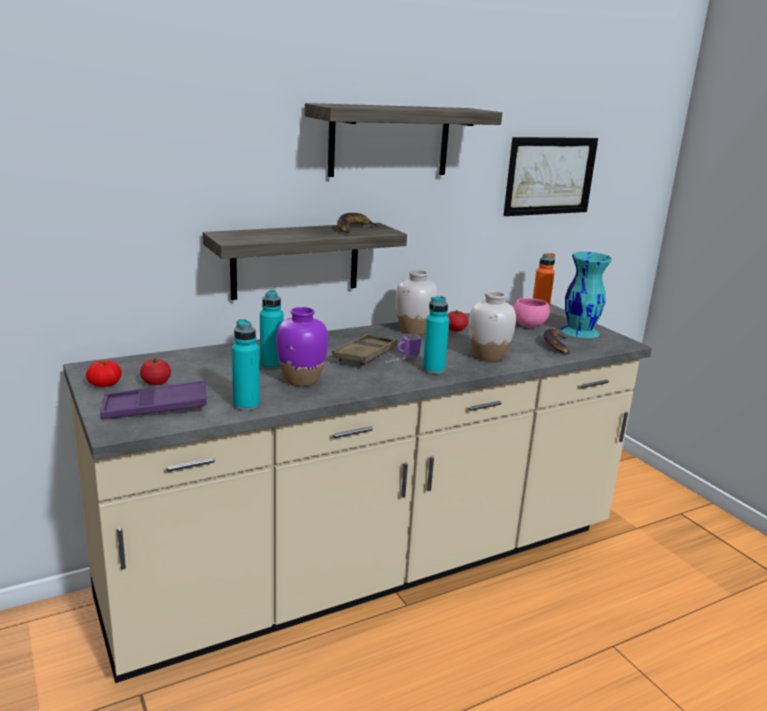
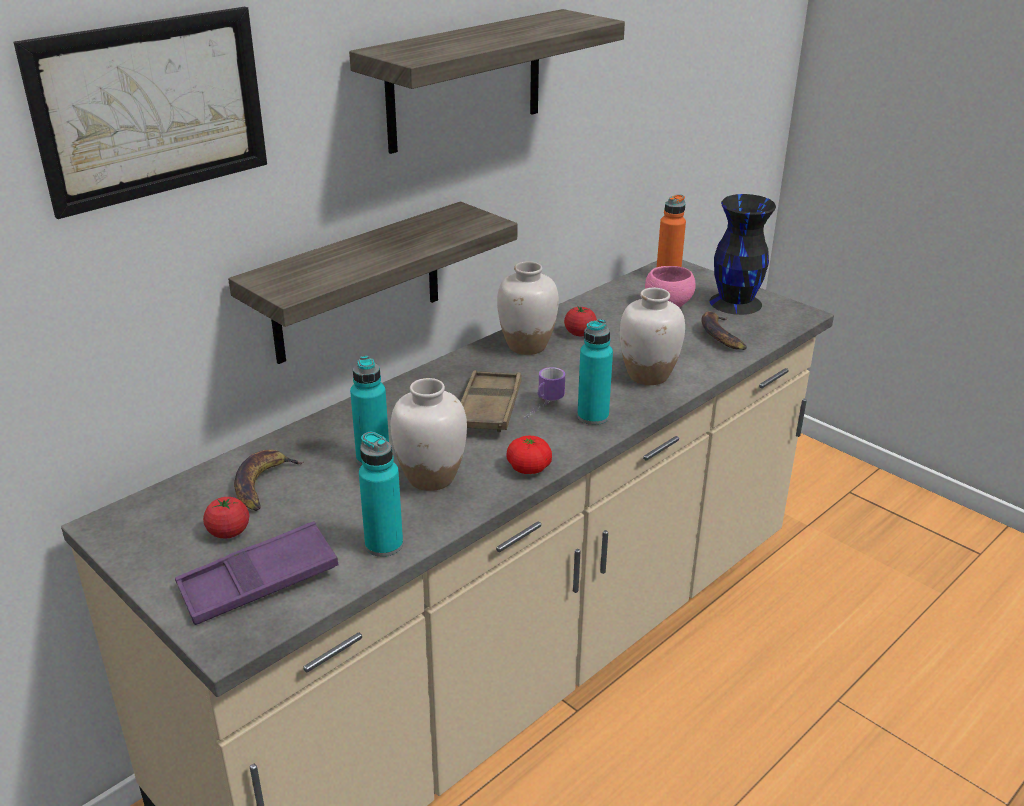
camera: 15 degrees left, 10 degrees up
tomato [86,360,122,387] -> tomato moved to [506,436,552,474]
purple vase [276,307,328,387] -> white vase [391,378,467,491]
banana [337,213,380,233] -> banana moved to [234,449,305,511]
picture [503,137,598,216] -> picture moved to [14,7,267,219]
turquoise vase [561,252,612,338] -> black vase [709,194,776,315]

